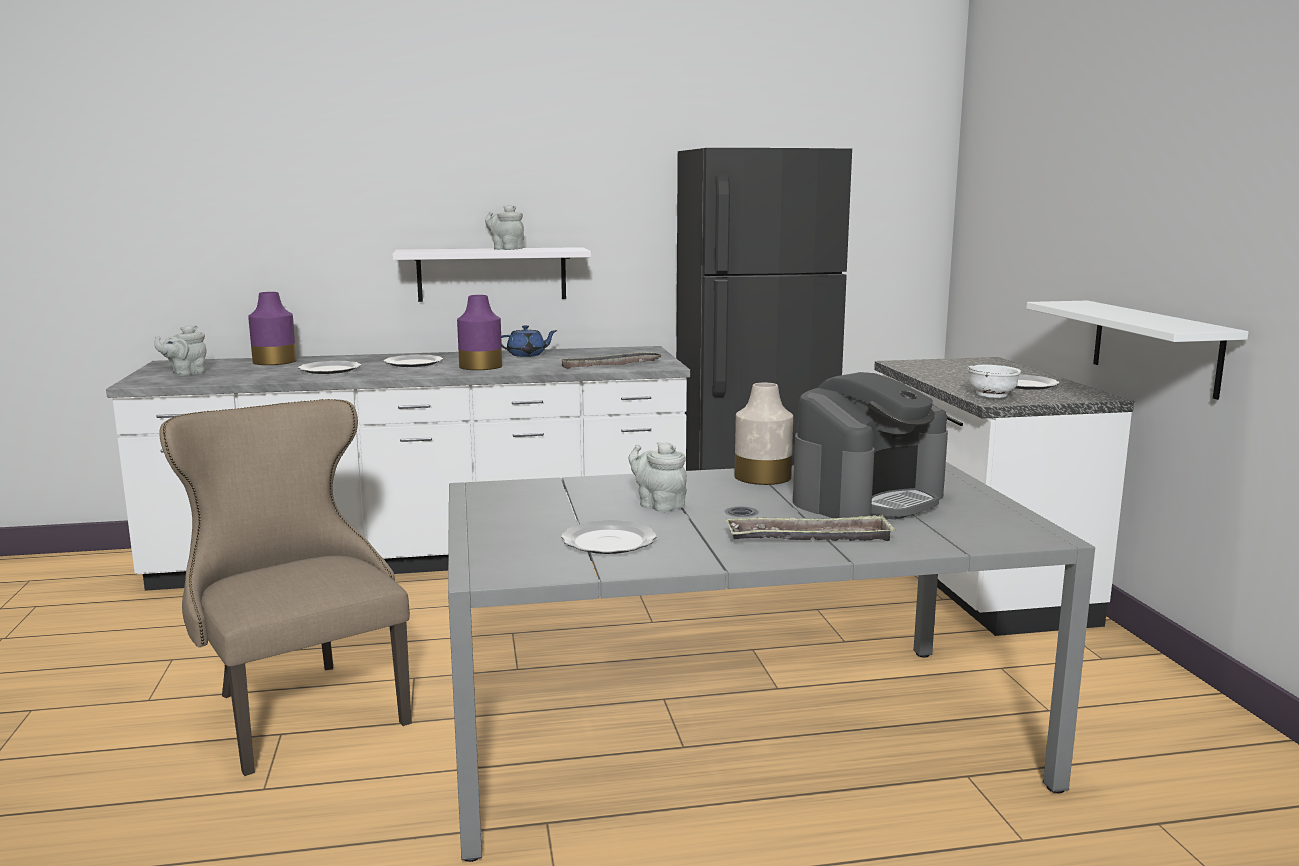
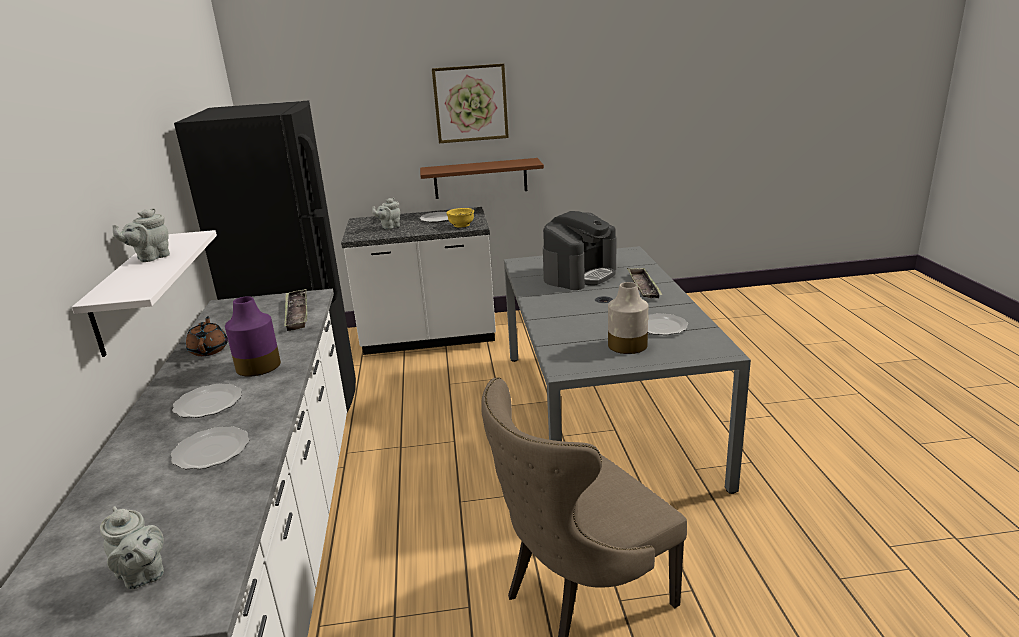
camera: 85 degrees left, 10 degrees up
purple vase [248,292,297,365] -> none
blue teapot [501,325,558,357] -> brown teapot [186,316,228,356]
grey teapot [629,442,687,512] -> grey teapot moved to [372,198,400,229]
beige vase [734,382,793,485] -> beige vase moved to [608,282,648,354]
coffee machine [793,372,948,520] -> coffee machine turned 75 degrees clockwise [543,211,616,290]
white bowl [967,365,1021,398] -> yellow bowl [446,208,474,228]
white shelf [1027,301,1249,400] -> brown shelf [420,158,544,199]
none -> picture [432,63,509,143]

